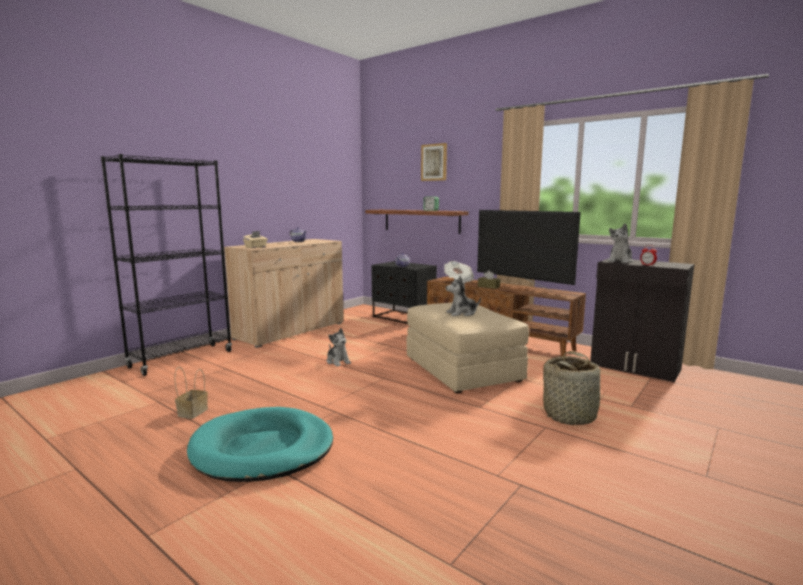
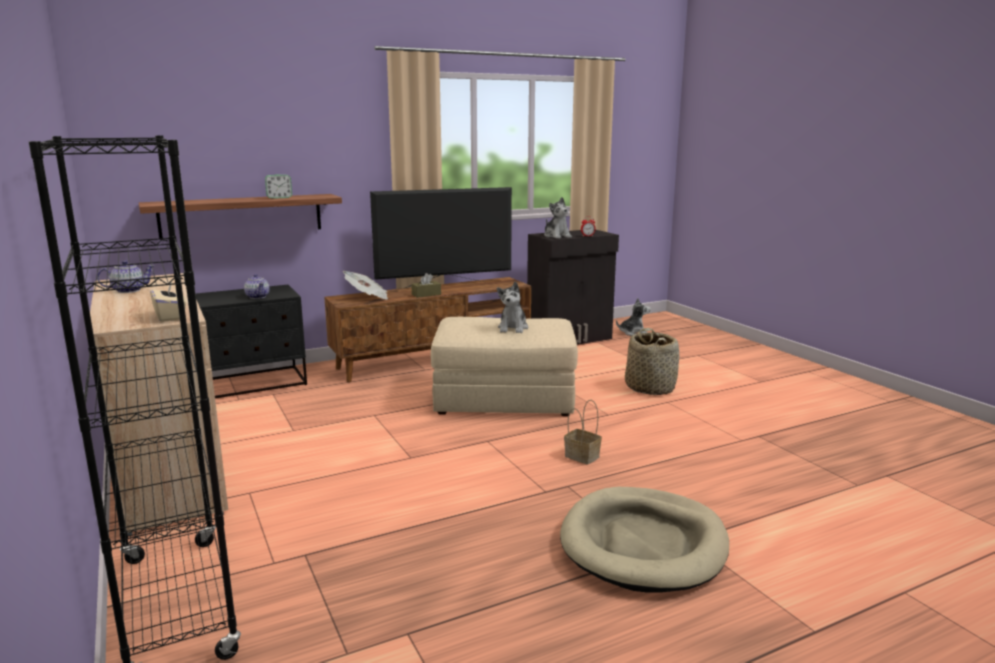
camera: 65 degrees left, 5 degrees up
basket [175,367,208,419] -> basket moved to [564,400,602,464]
turquoise dog bed [187,407,333,482] -> beige dog bed [560,487,729,593]
plush toy [327,328,351,367] -> plush toy moved to [616,298,650,336]
picture [421,143,447,181] -> none

